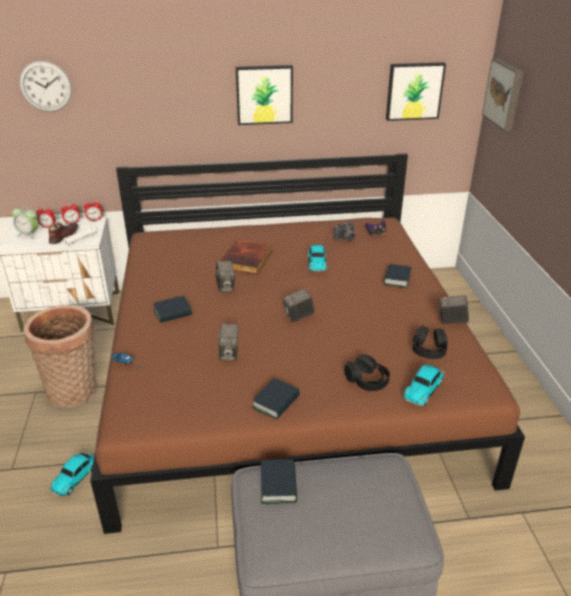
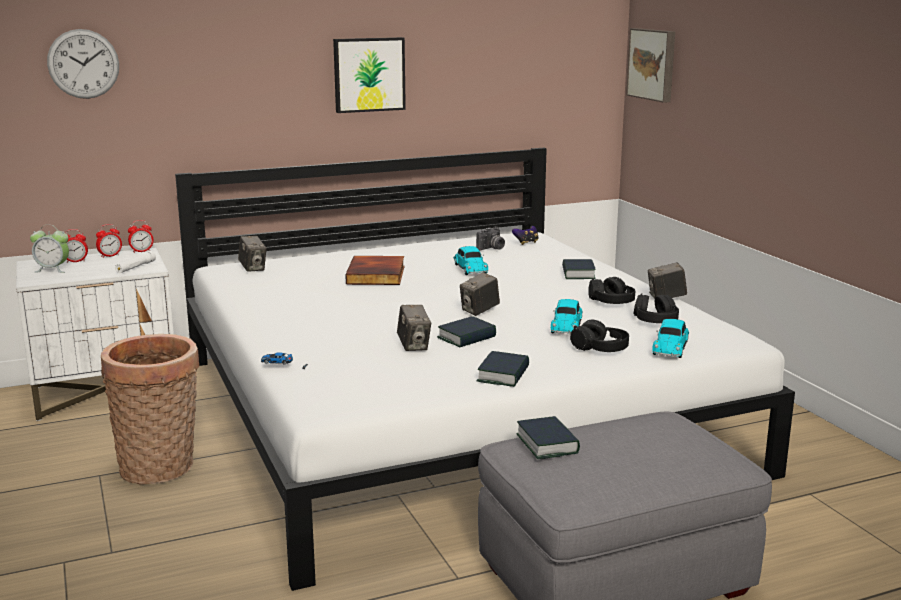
camera: 15 degrees left, 15 degrees down
brown shoe [48,222,78,244] -> none
toy car [49,452,94,497] -> toy car moved to [551,299,583,334]
brown bed [90,153,525,534] -> white bed [175,148,795,591]
book [153,296,192,323] -> book moved to [437,316,496,347]
camera [216,261,235,292] -> camera moved to [238,236,267,272]
picture [386,62,446,121] -> none
none -> black headphones [588,277,635,304]

